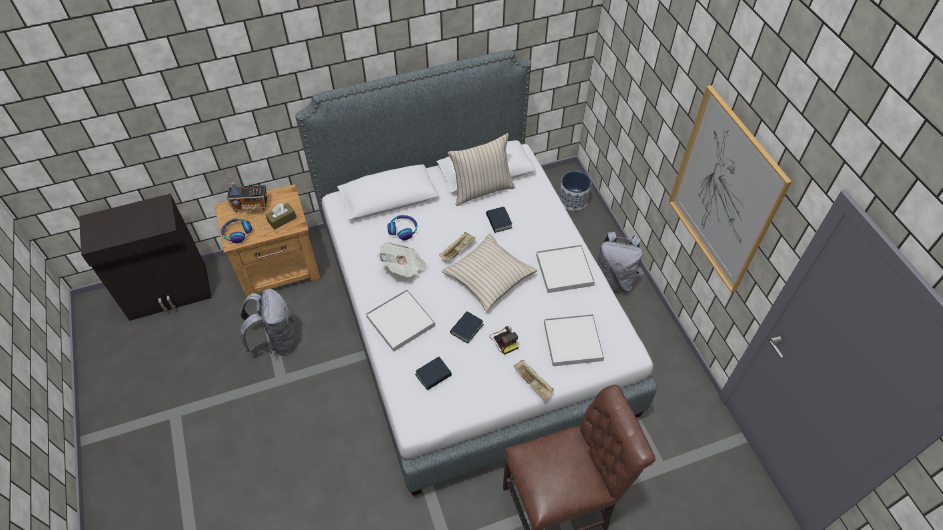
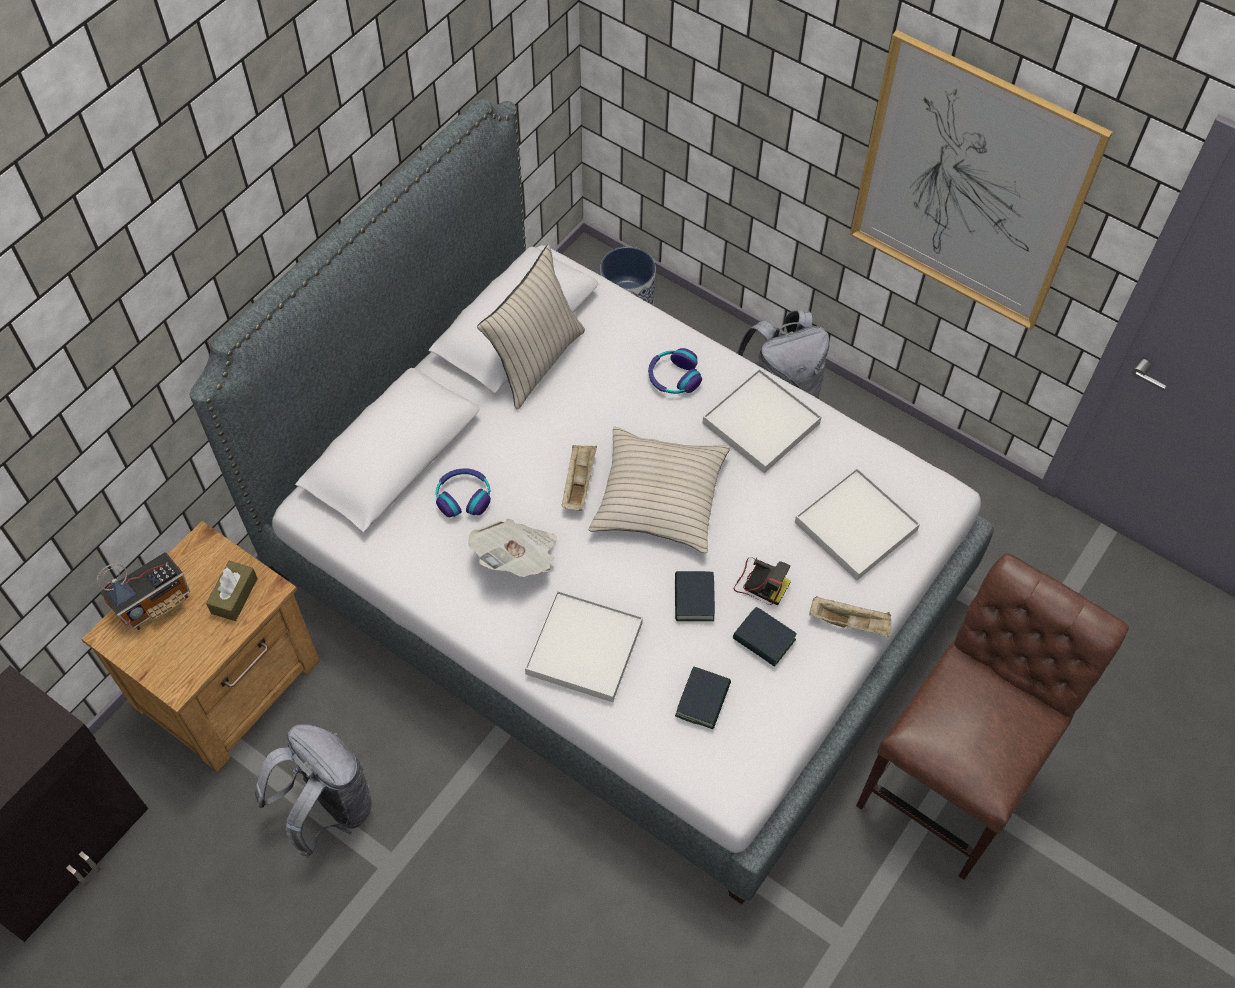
camera: 35 degrees left, 5 degrees up
headphones [221,218,252,243] -> headphones moved to [648,348,702,394]
book [486,207,512,233] -> book moved to [733,607,797,667]

